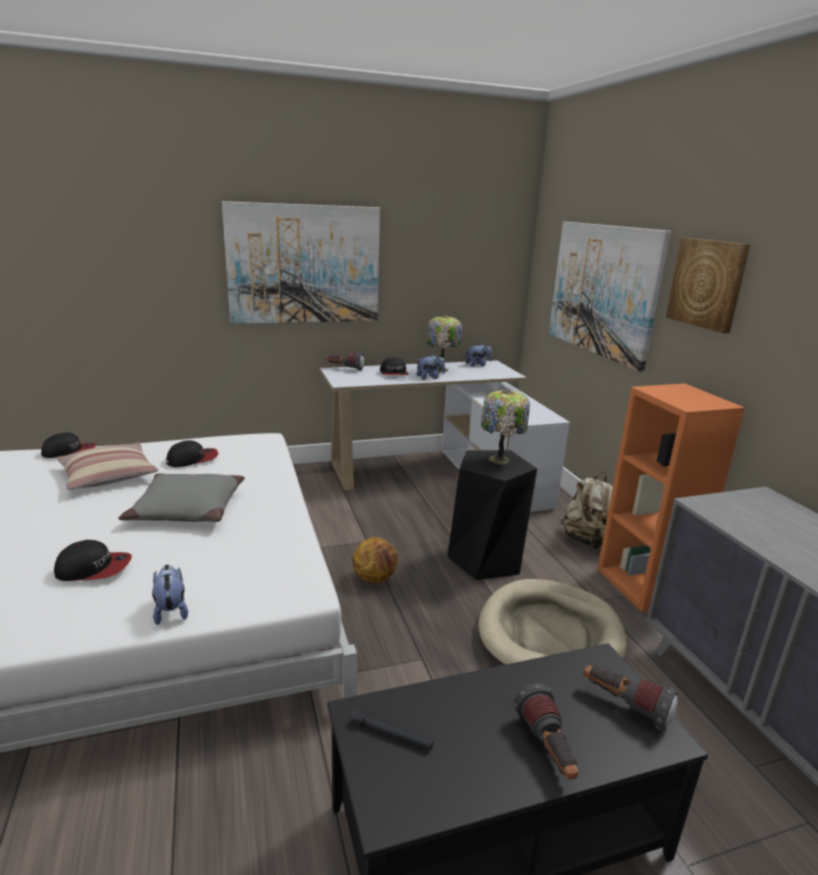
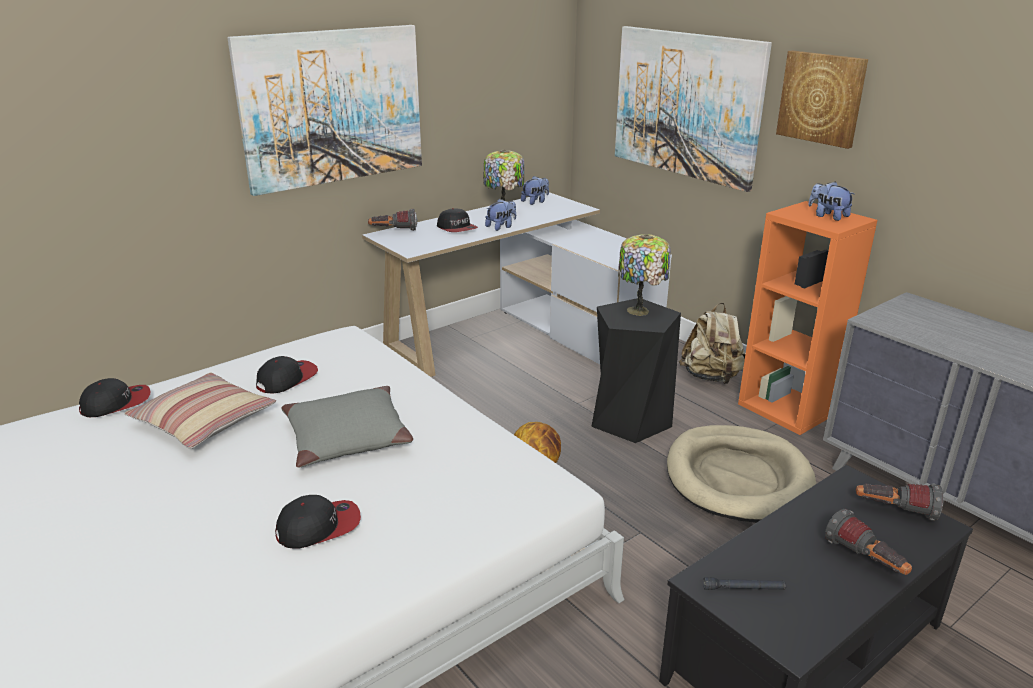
camera: 20 degrees left, 5 degrees up
plush toy [152,565,188,625] -> plush toy moved to [808,182,855,221]

